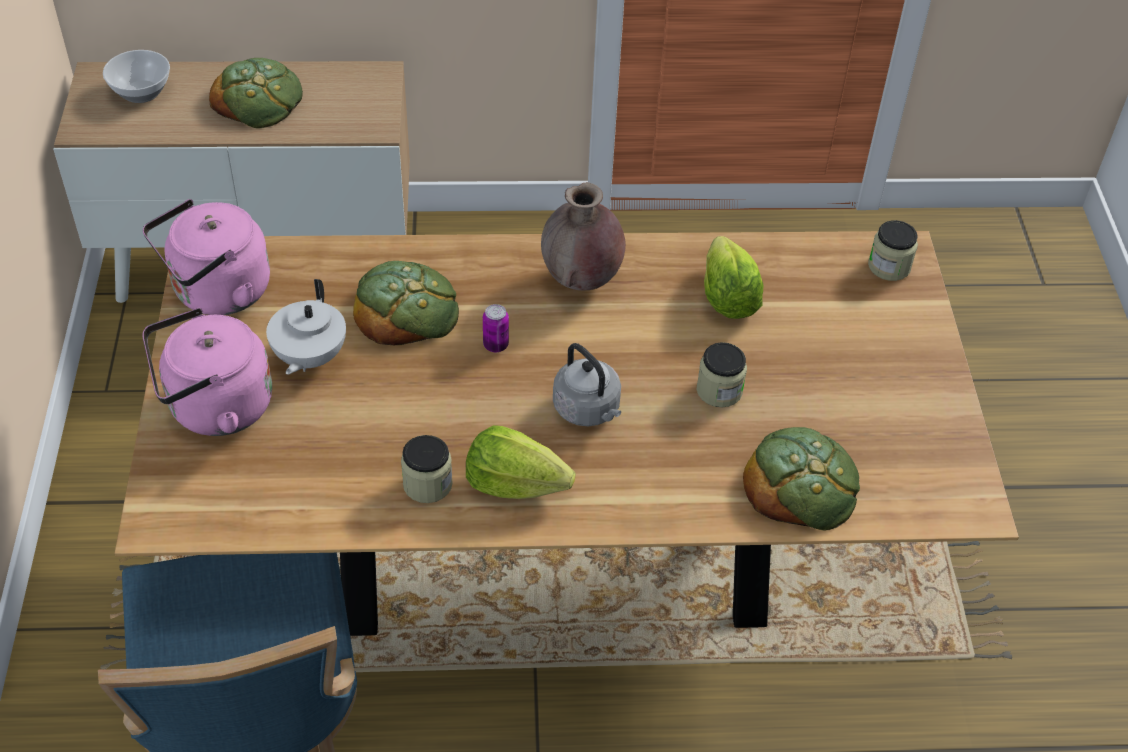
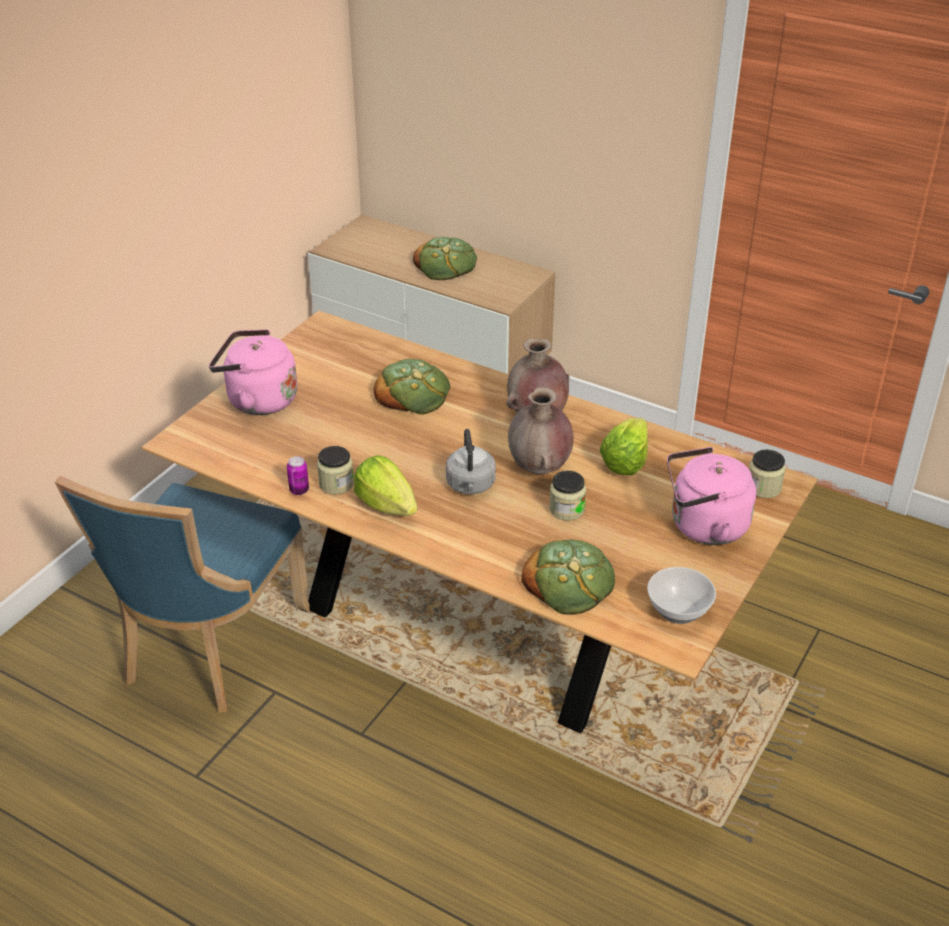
camera: 35 degrees right, 10 degrees down
bowl [103,50,170,103] -> bowl moved to [647,567,716,624]
pink kettle [143,199,270,315] -> pink kettle moved to [667,447,756,545]
white teapot [266,279,346,375] -> none
can [483,304,509,352] -> can moved to [287,456,309,495]
none -> brown vase [508,387,574,475]

